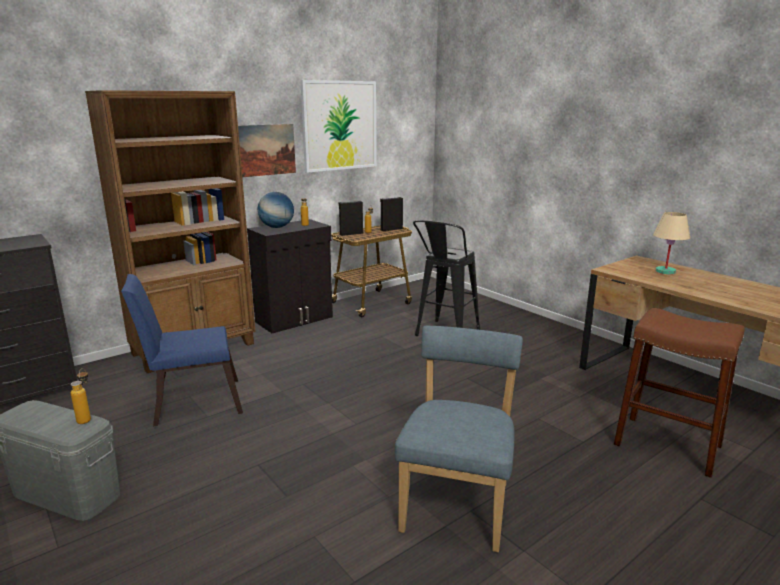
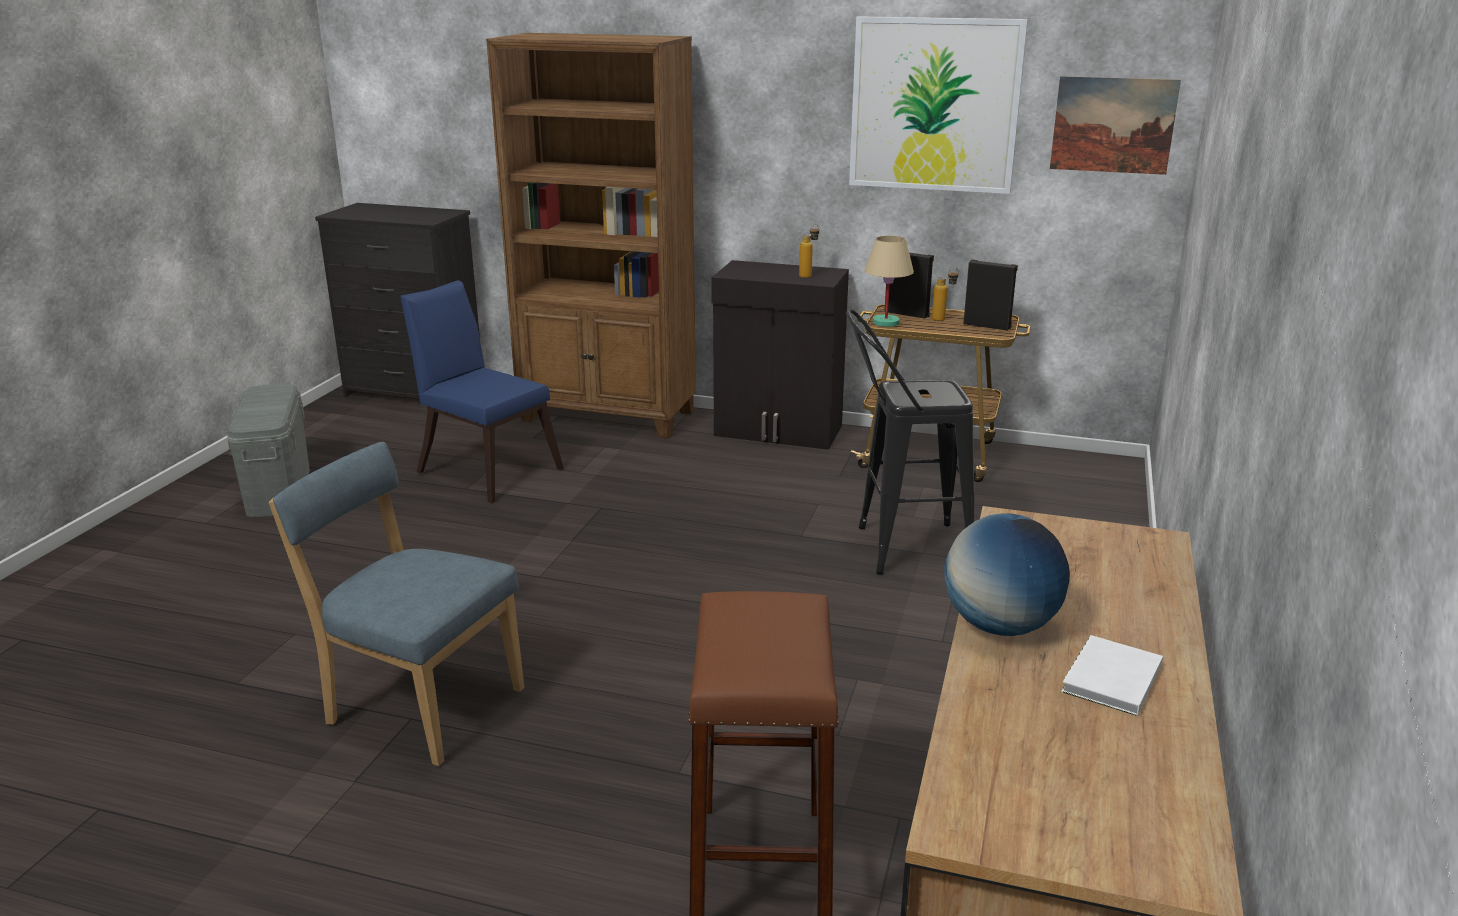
camera: 55 degrees right, 5 degrees up
bottle [71,368,91,424] -> none
picture [238,124,296,177] -> picture moved to [1050,76,1181,175]
globe [258,192,294,228] -> globe moved to [944,513,1070,636]
blue chair [395,326,523,552] -> blue chair turned 135 degrees counterclockwise [269,442,524,766]
beige table lamp [653,212,690,274] -> beige table lamp moved to [864,235,914,327]
none -> white book [1061,635,1163,716]

